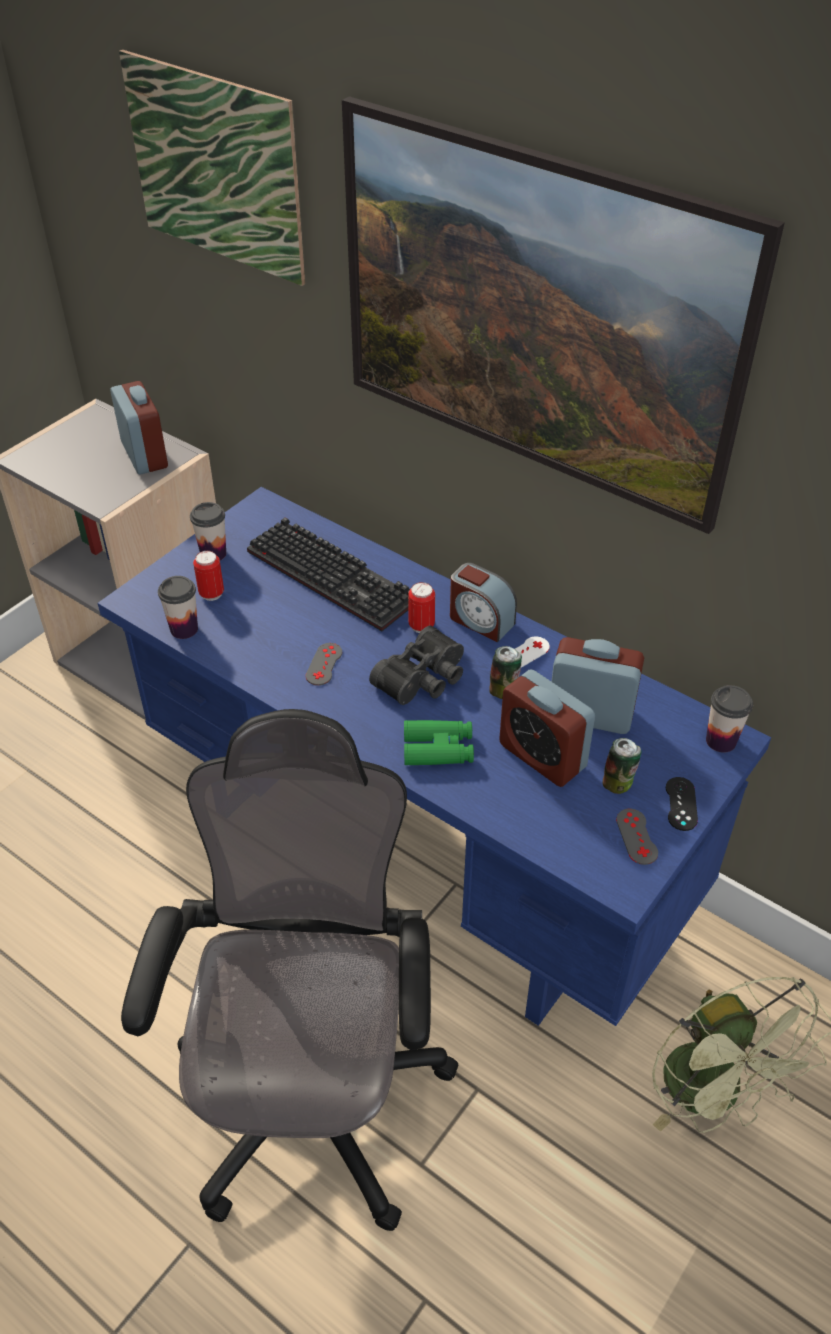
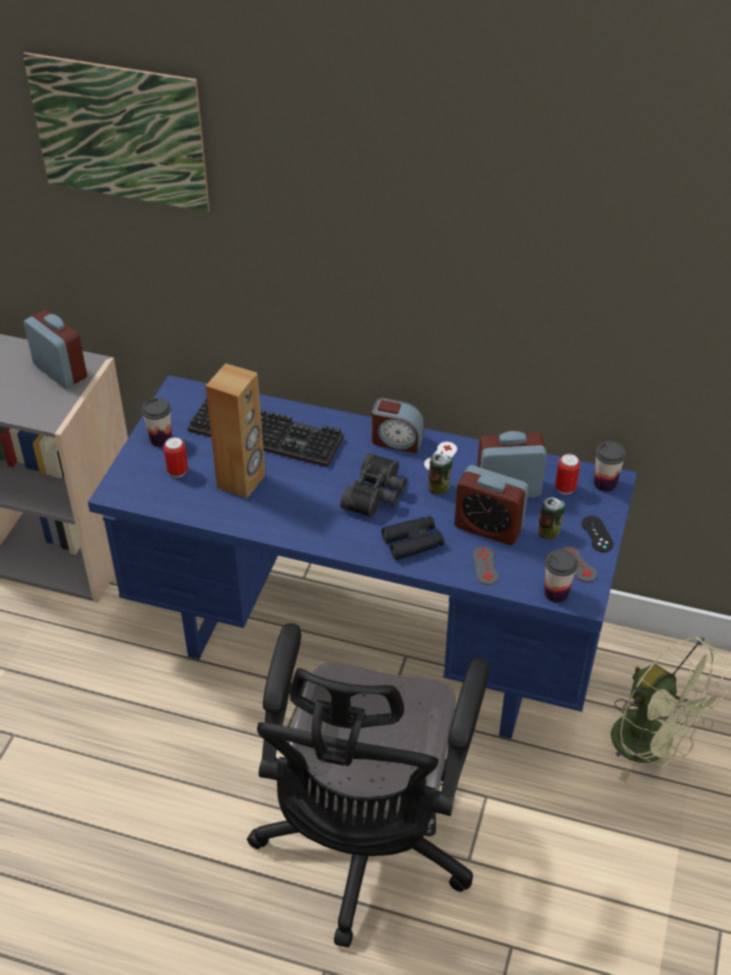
camera: 20 degrees left, 0 degrees up
office chair [121,709,458,1231] -> office chair turned 150 degrees counterclockwise [247,623,489,947]
cup [158,576,198,639] -> cup moved to [544,549,578,603]
grey game controller [306,643,342,686] -> grey game controller moved to [473,547,499,585]
picture [342,96,785,534] -> none
green binoculars [404,720,474,765] -> black binoculars [382,516,444,560]
can [408,582,435,633] -> can moved to [555,454,580,494]
none -> brown speaker [206,363,265,499]

